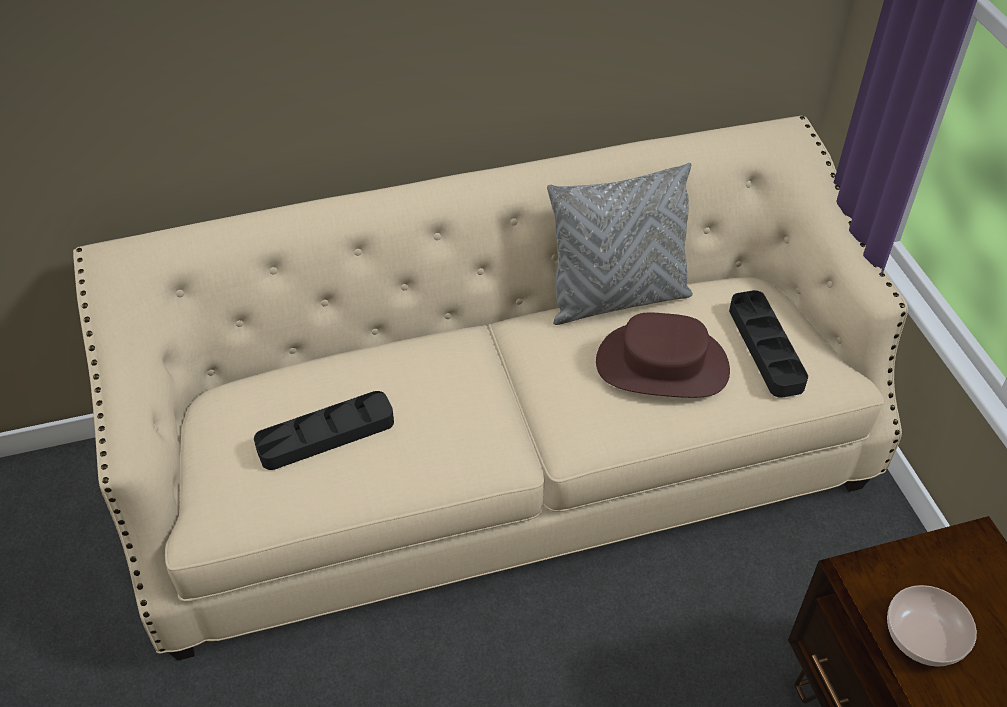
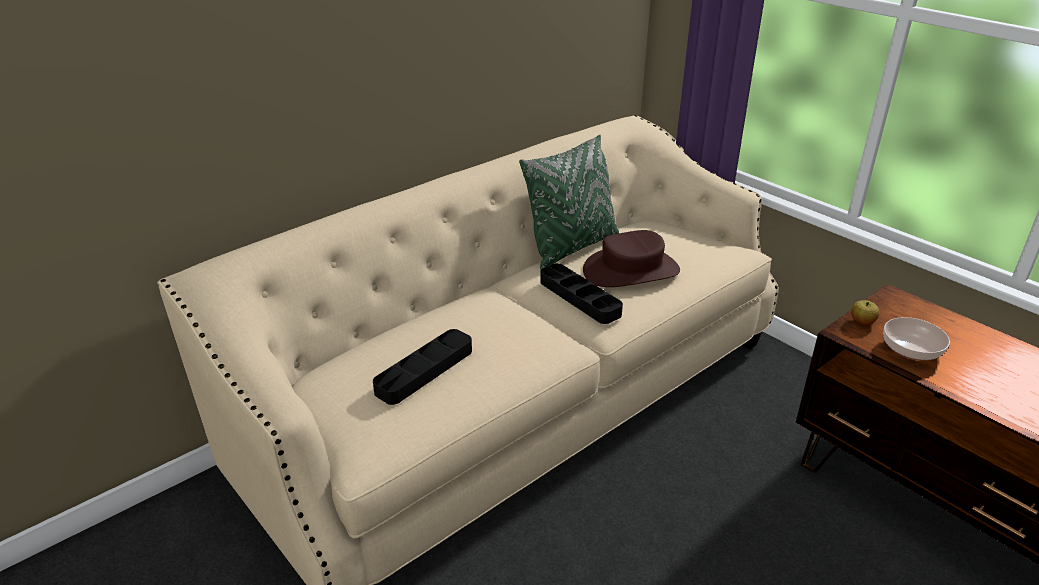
camera: 25 degrees left, 15 degrees down
grey pillow [547,163,693,325] -> green pillow [519,135,619,269]
black tray [729,290,808,398] -> black tray moved to [540,263,623,324]
none -> apple [851,300,880,325]

